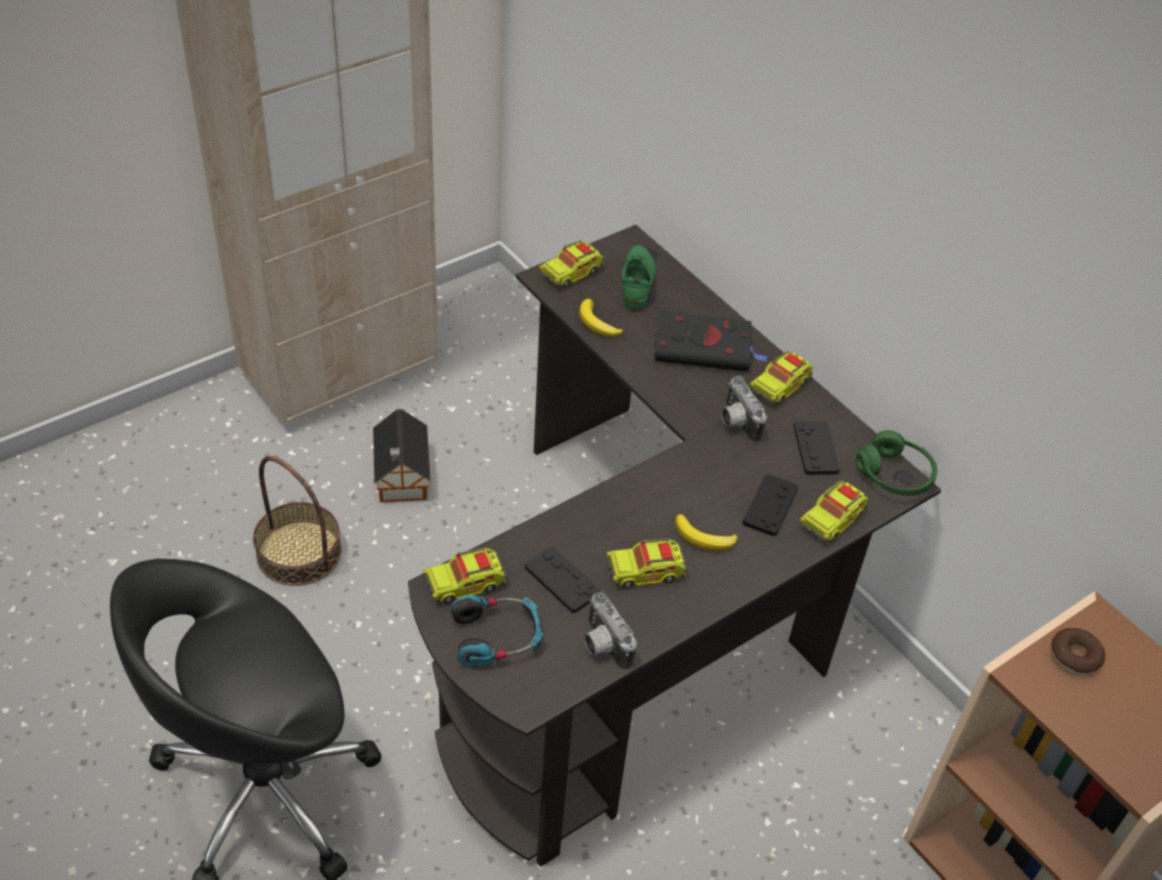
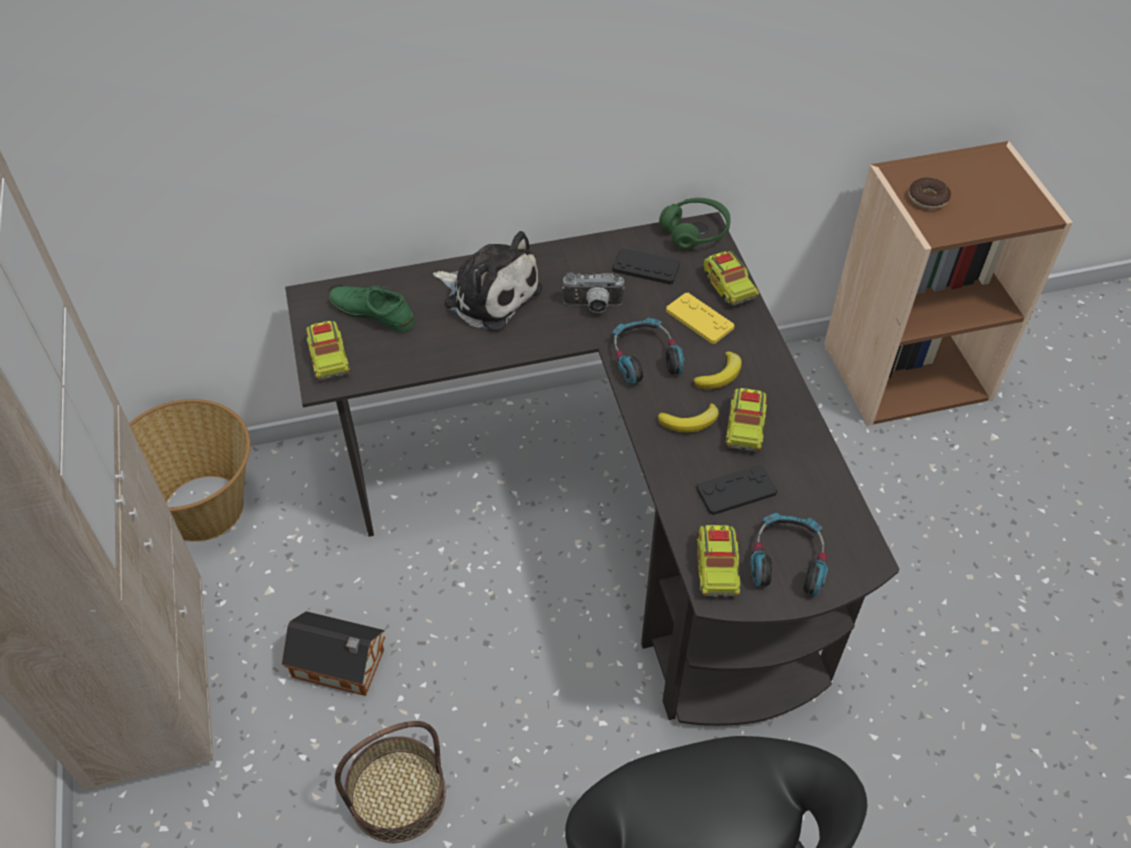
camera: 65 degrees left, 5 degrees up
banana [579,299,623,337] -> banana moved to [658,403,719,432]
camera [584,591,637,670] -> none
black book [654,311,767,372] -> plush toy [433,231,542,332]
black game controller [743,474,798,536] -> yellow game controller [666,293,734,344]
toy truck [750,351,813,404] -> none
none -> basket [129,399,250,542]
none -> headphones [612,318,684,385]

